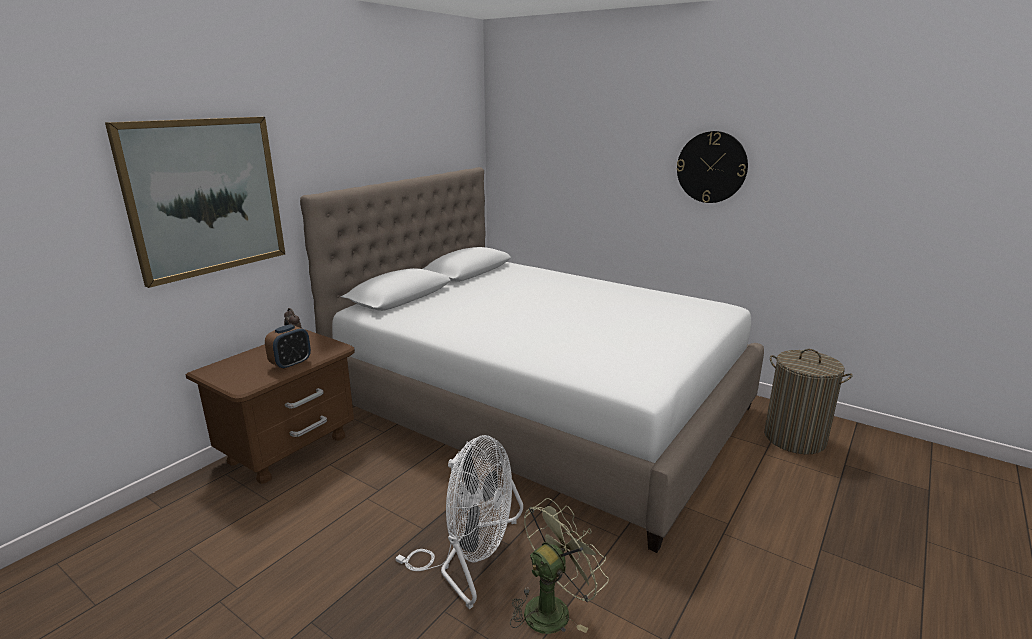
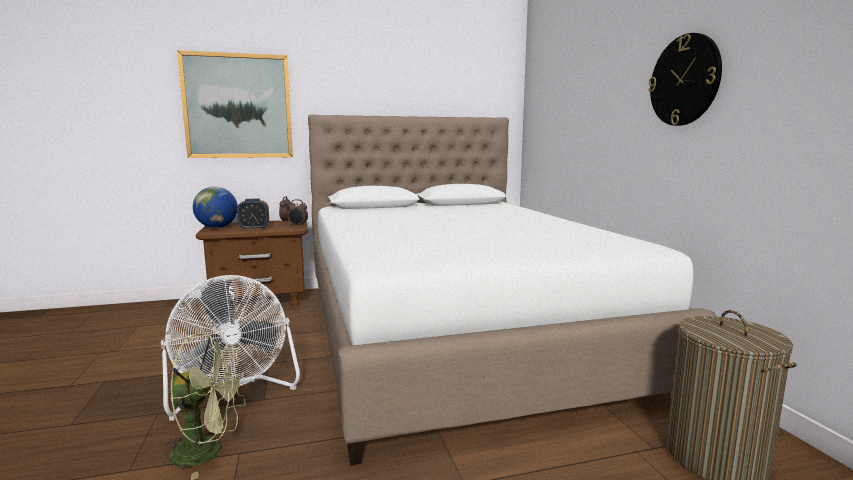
camera: 40 degrees right, 10 degrees down
none -> globe [193,187,238,228]
none -> alarm clock [287,199,308,227]

